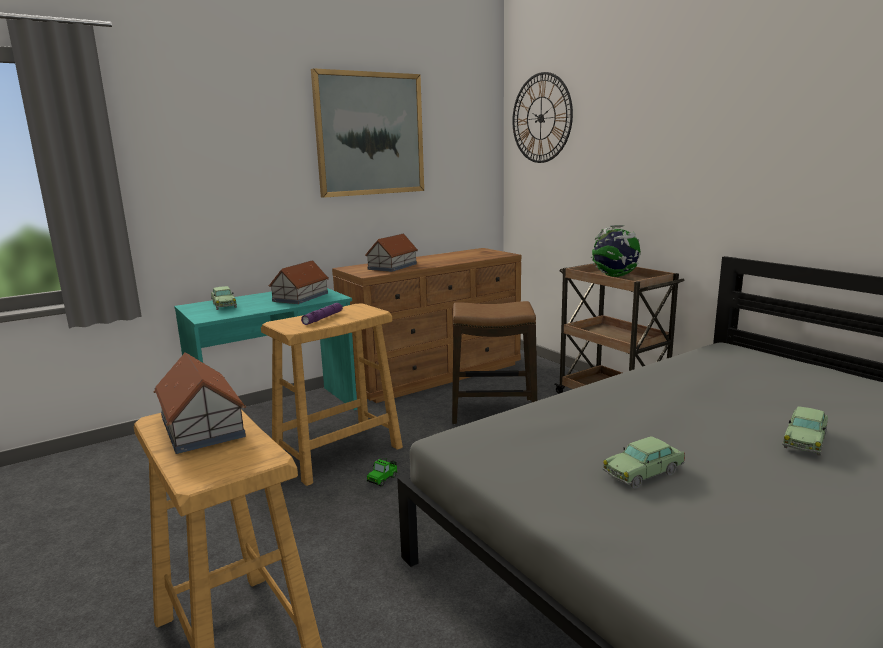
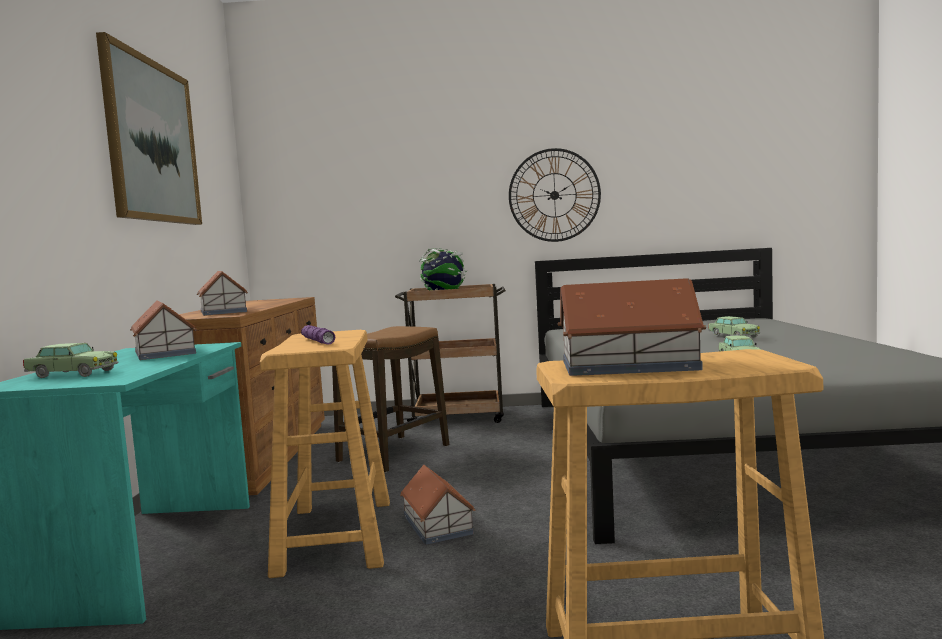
camera: 55 degrees left, 10 degrees down
toy car [367,458,398,487] -> toy house [400,465,475,545]
wall clock [512,72,573,163] -> wall clock moved to [509,148,601,242]

